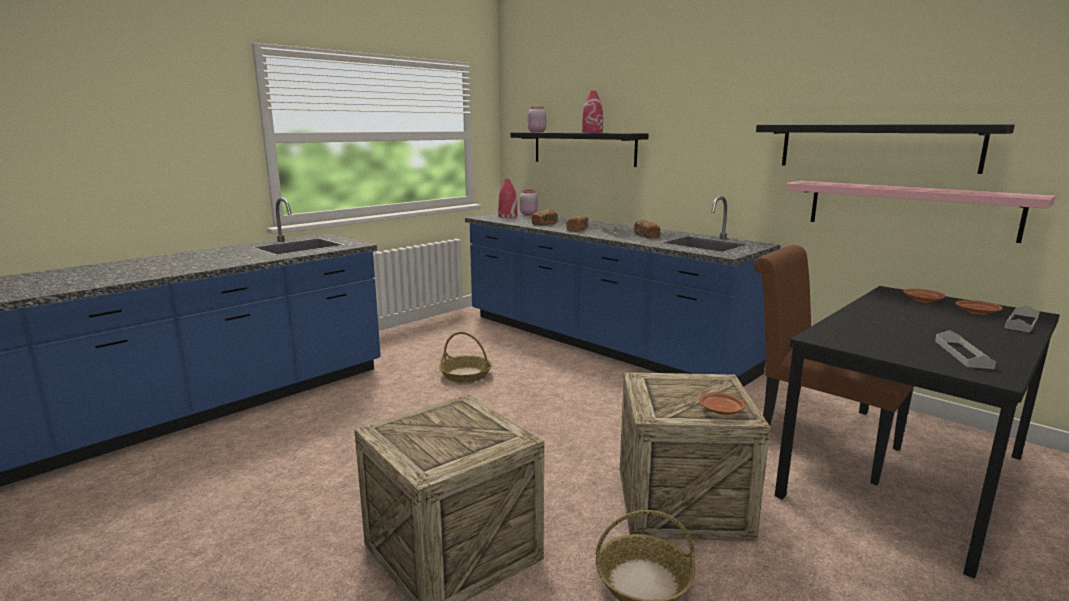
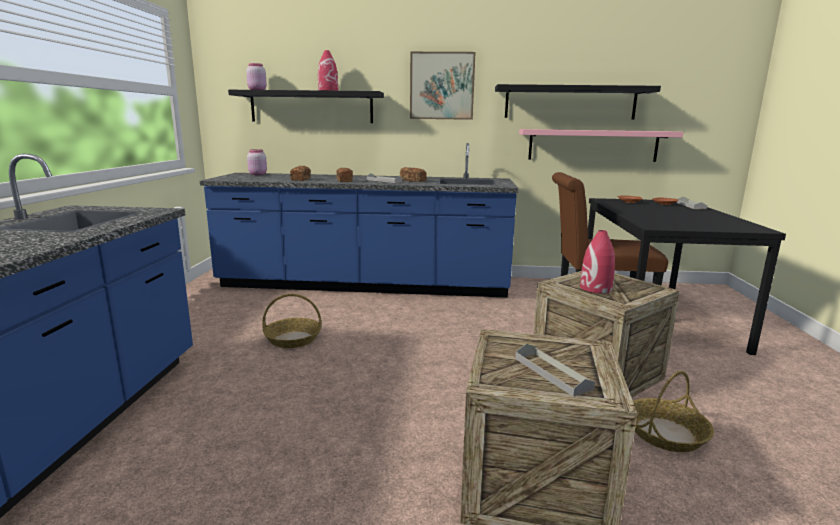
camera: 40 degrees left, 0 degrees up
red vase [498,179,517,218] -> red vase moved to [580,230,615,293]
brown plate [699,392,746,415] -> none
grey tray [935,330,996,369] -> grey tray moved to [515,344,595,397]
none -> picture [410,52,476,120]

